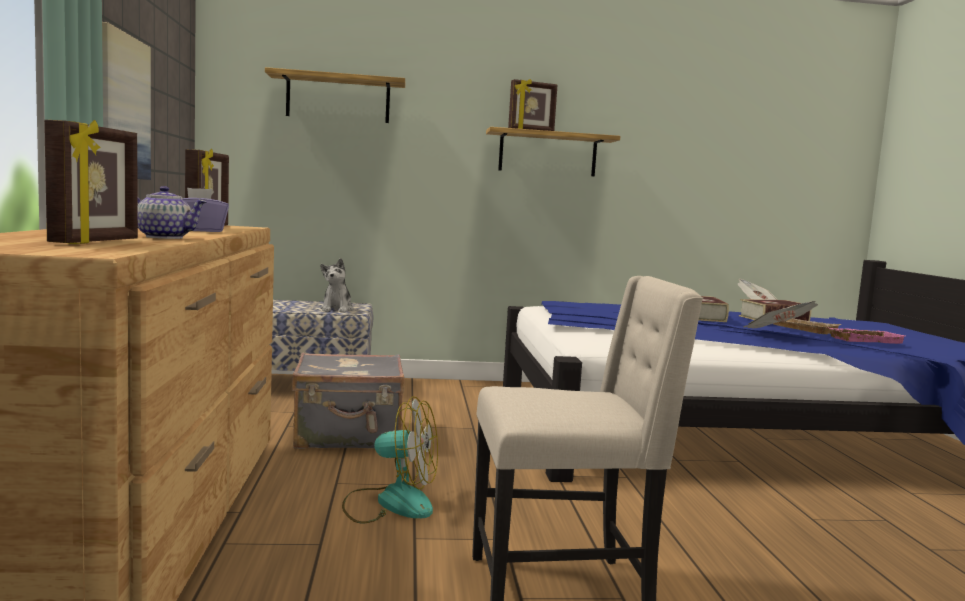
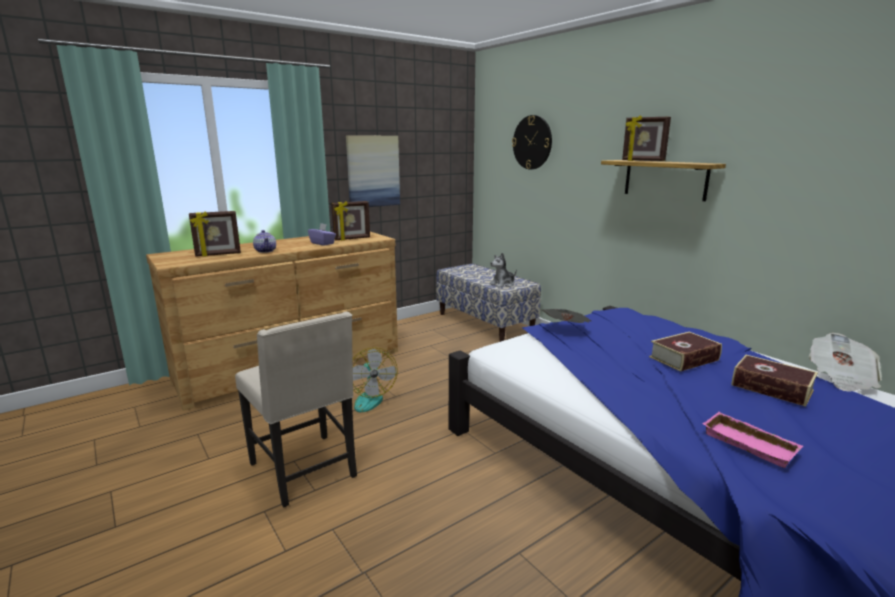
camera: 60 degrees right, 10 degrees up
shelf [265,67,405,123] -> wall clock [512,115,552,169]
grey suitcase [292,353,405,449] -> none
newspaper [744,301,818,329] -> newspaper moved to [542,309,591,323]
beige tray [773,318,841,334] -> none

